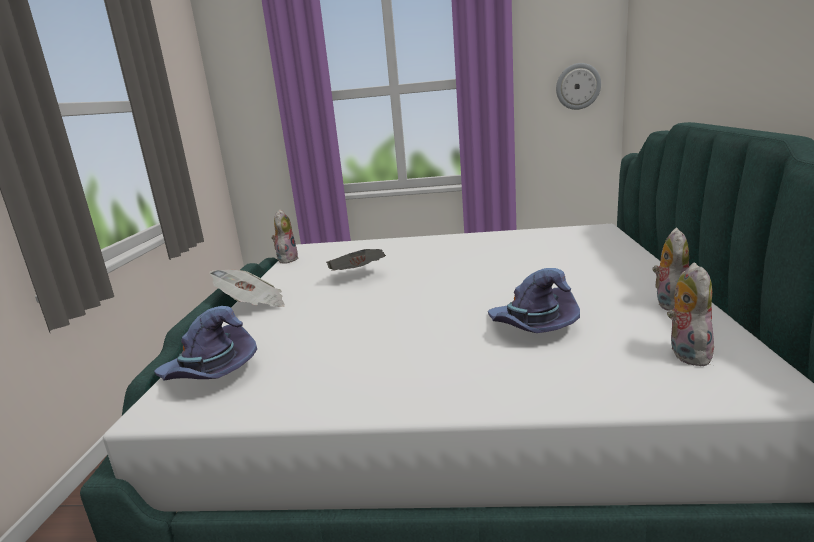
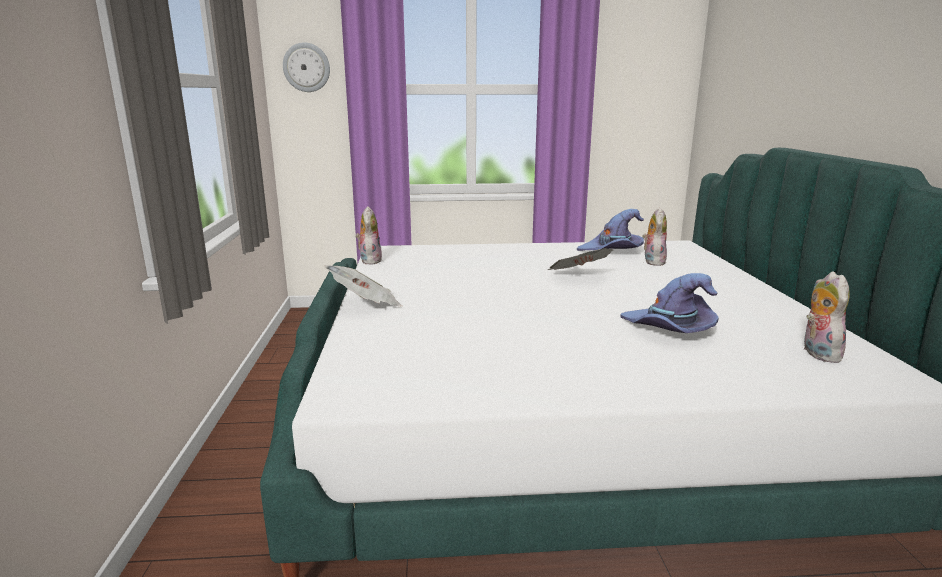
camera: 10 degrees left, 0 degrees up
purple hat [154,306,257,381] -> purple hat moved to [577,209,644,251]
newspaper [326,249,386,270] -> newspaper moved to [548,248,613,270]
wall clock [556,63,601,110] -> wall clock moved to [283,42,330,92]
plush toy [653,228,689,311] -> plush toy moved to [643,207,667,266]

